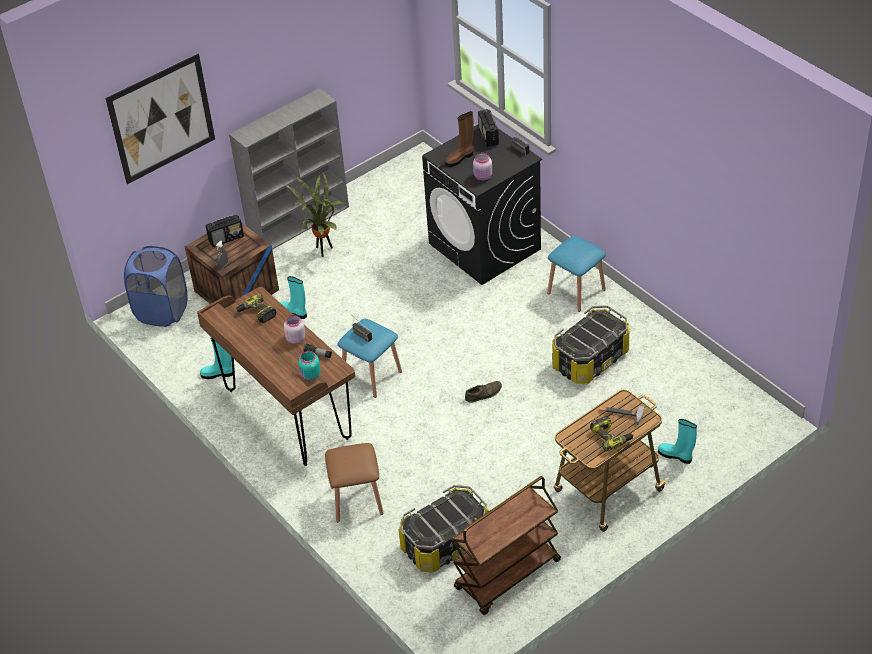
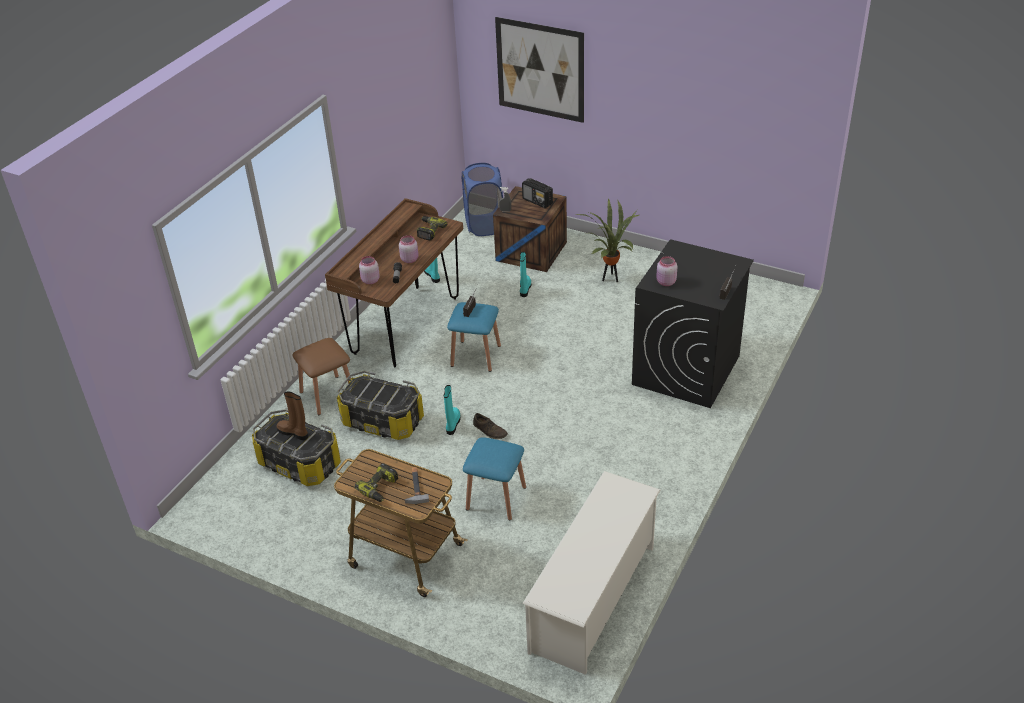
camera: 65 degrees right, 5 degrees down
grey bookcase [229,88,349,250] -> none
turquoise jar [298,351,321,381] -> pink jar [359,256,380,284]
brown boot [445,111,474,167] -> brown boot moved to [276,391,308,440]
brown cart [451,476,561,615] -> none
radio [478,109,499,147] -> none
blue stool [547,236,606,312] -> blue stool moved to [463,437,526,521]
storage box [552,306,629,384] -> storage box moved to [337,371,424,440]
turquoise boot [658,419,697,464] -> turquoise boot moved to [444,385,461,435]
none -> white shoe rack [522,471,660,675]

